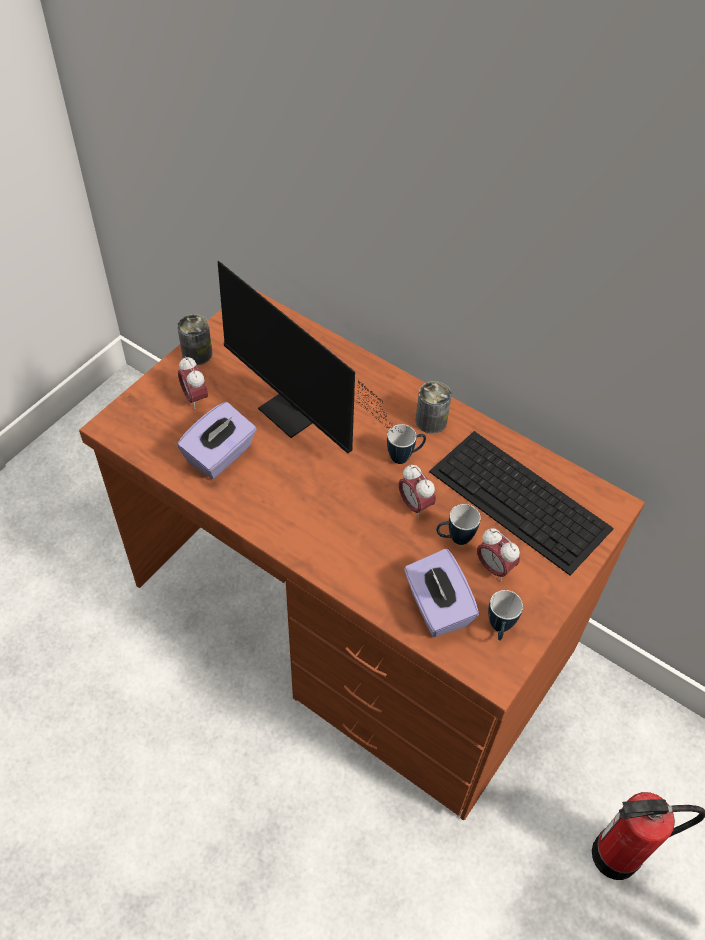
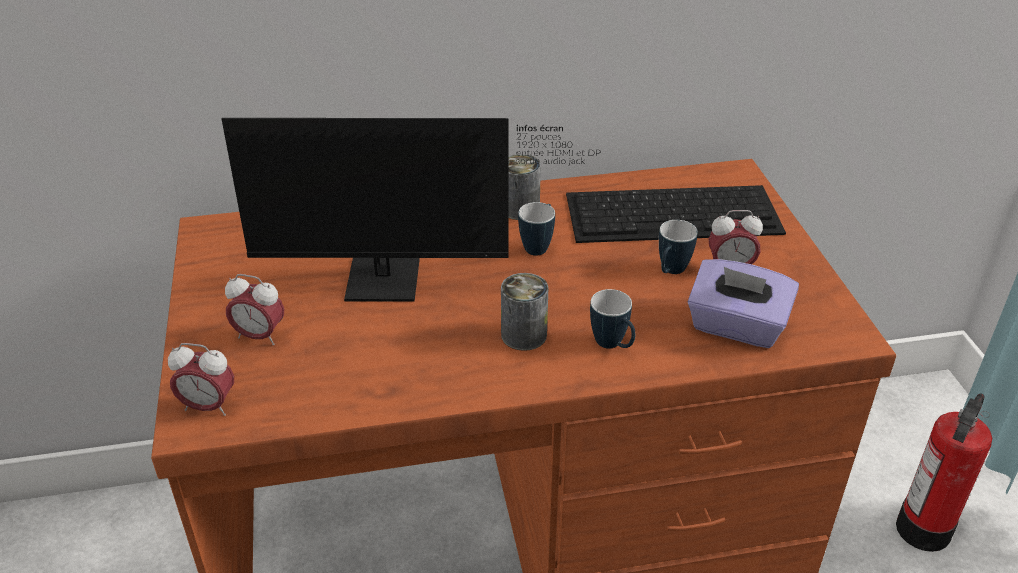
camera: 45 degrees left, 15 degrees down
can [177,314,212,365] -> can moved to [501,273,548,351]
purple tissue box [177,402,257,479] -> none
alarm clock [399,464,436,518] -> alarm clock moved to [168,343,234,416]
mug [488,590,523,641] -> mug moved to [590,289,636,349]

